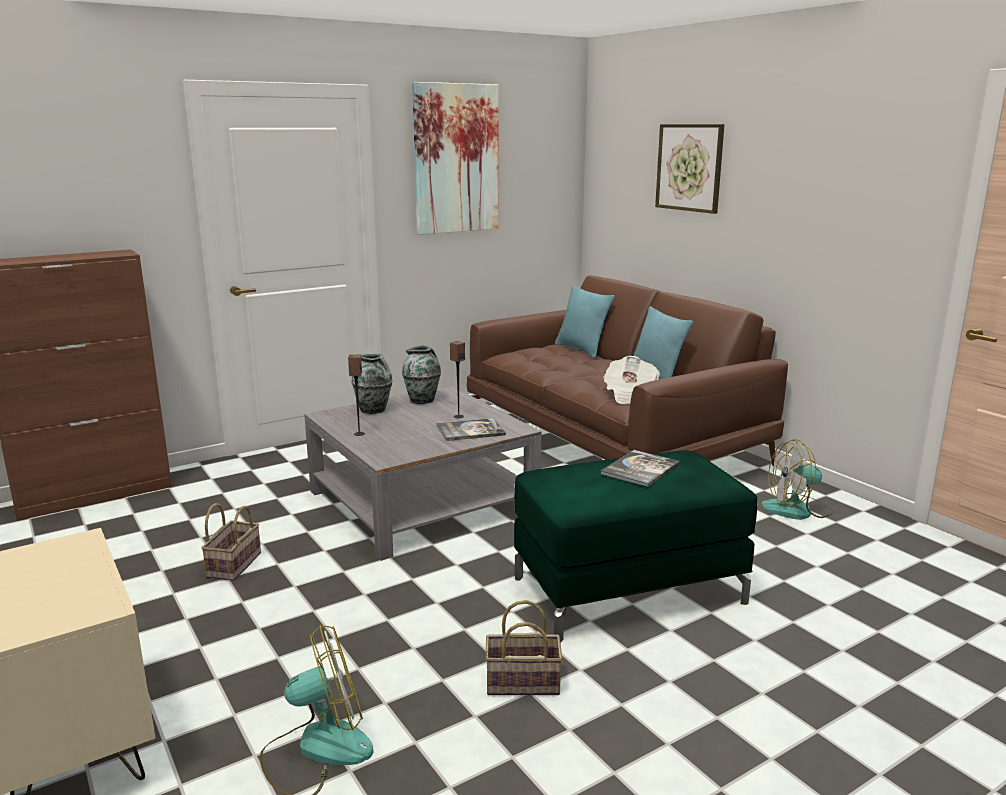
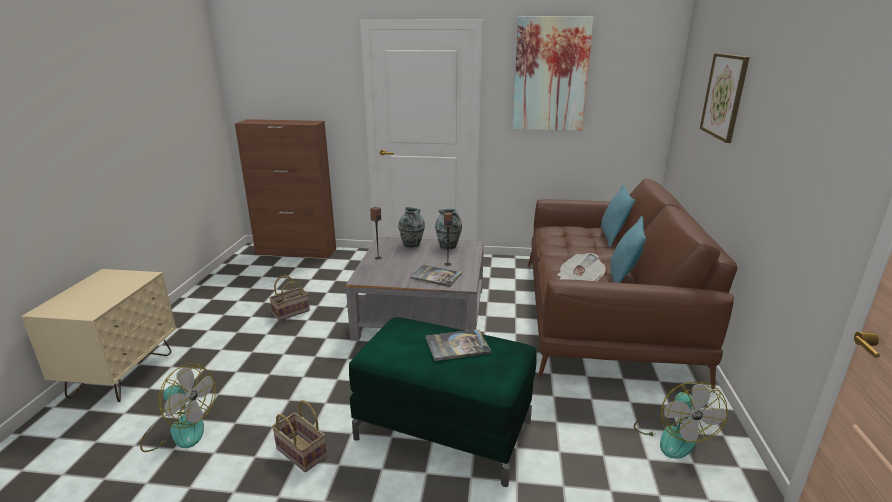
camera: 40 degrees right, 5 degrees up
fan [761,439,833,520] -> fan turned 120 degrees counterclockwise [634,382,727,459]

